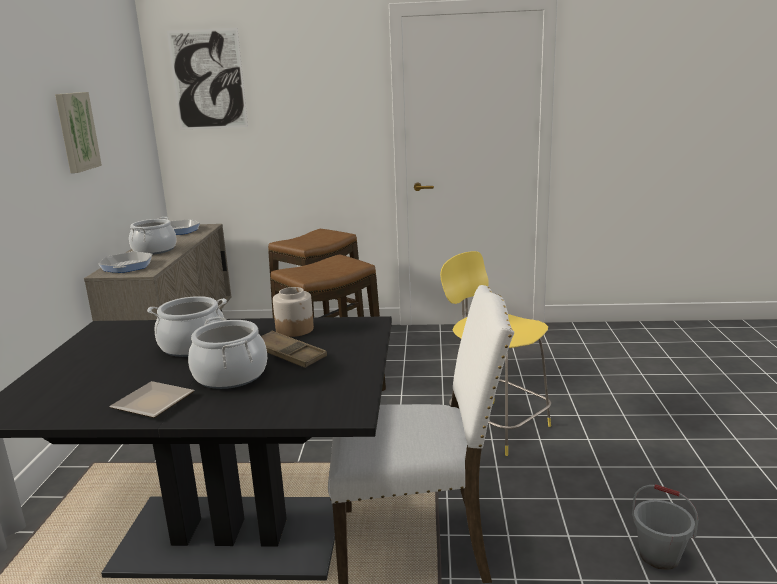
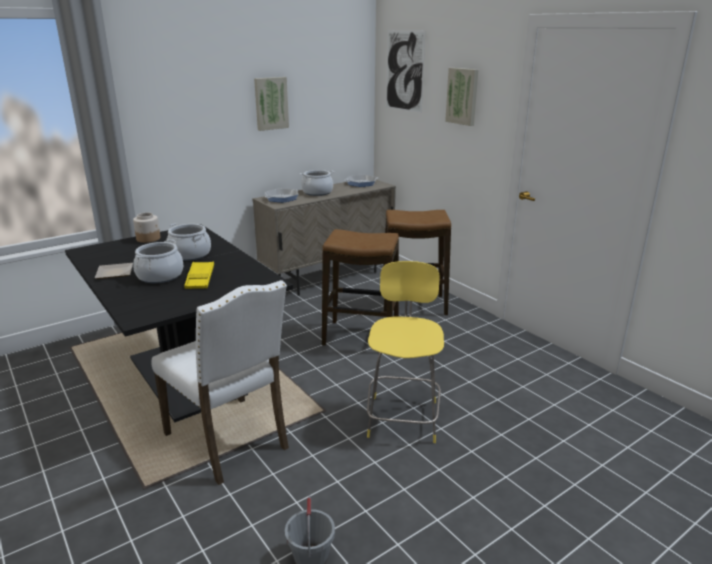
camera: 50 degrees right, 5 degrees up
brown tray [261,331,327,368] -> yellow tray [184,262,214,289]
jar [273,287,314,337] -> jar moved to [133,213,160,243]
none -> picture [445,68,479,126]

